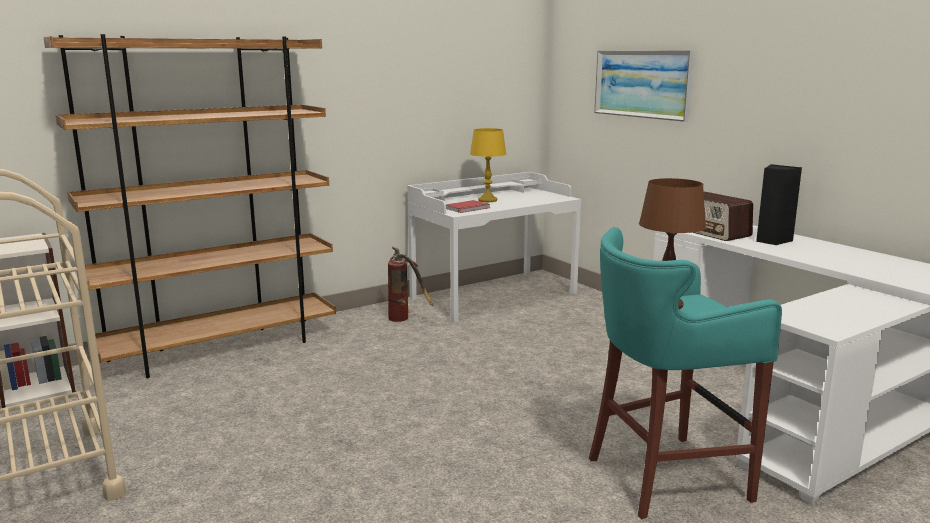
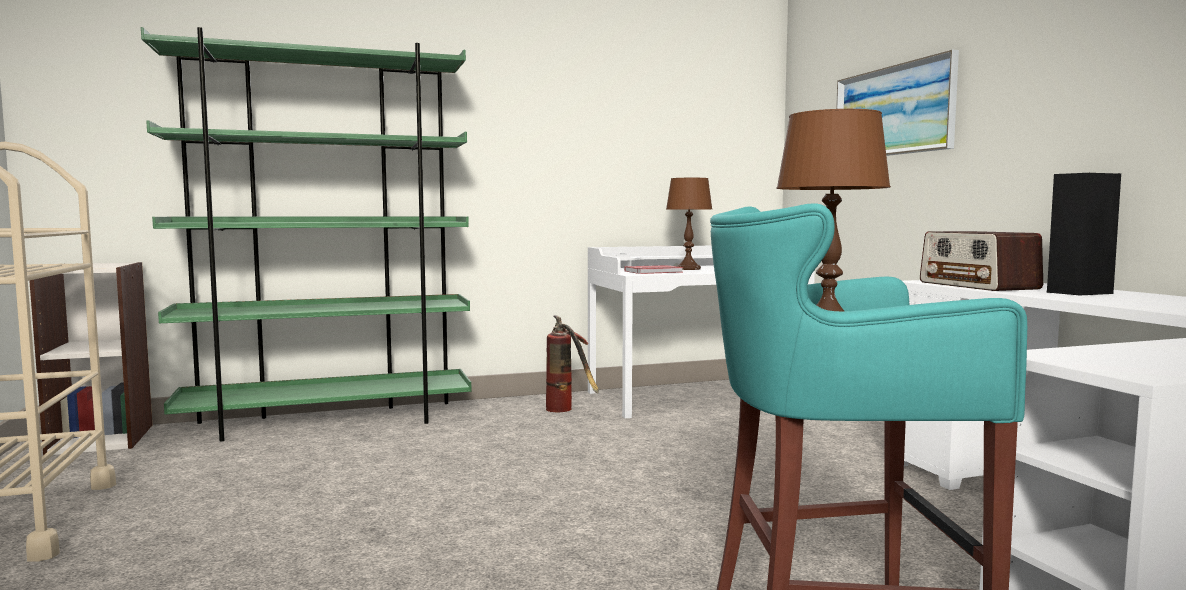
camera: 15 degrees right, 10 degrees down
brown bookcase [44,34,336,378] -> green bookcase [141,27,471,442]
yellow table lamp [470,128,506,202] -> brown table lamp [666,178,712,270]

